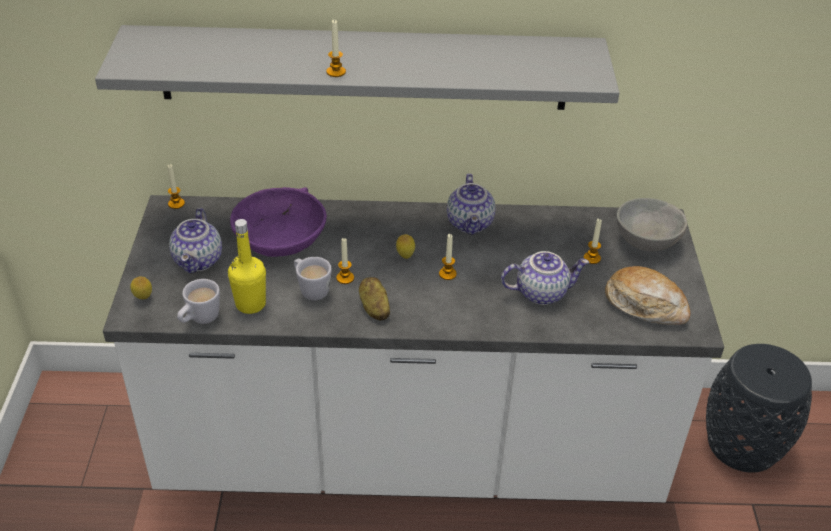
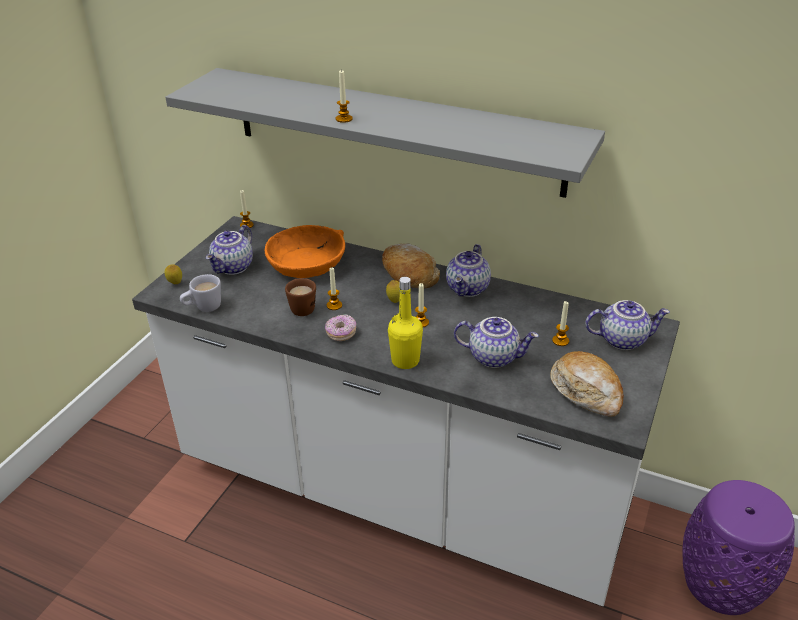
camera: 25 degrees right, 5 degrees down
yellow bottle [228,219,266,314] -> yellow bottle moved to [388,277,423,369]
purple bowl [230,187,327,257] -> orange bowl [265,225,345,278]
white mug [294,257,332,301] -> brown mug [285,278,316,316]
potato [359,277,390,320] -> donut [325,314,356,341]
grey bowl [617,198,688,252] -> teapot [585,300,670,350]
black stool [706,344,812,473] -> purple stool [683,480,795,615]
none -> bread [382,244,440,288]

